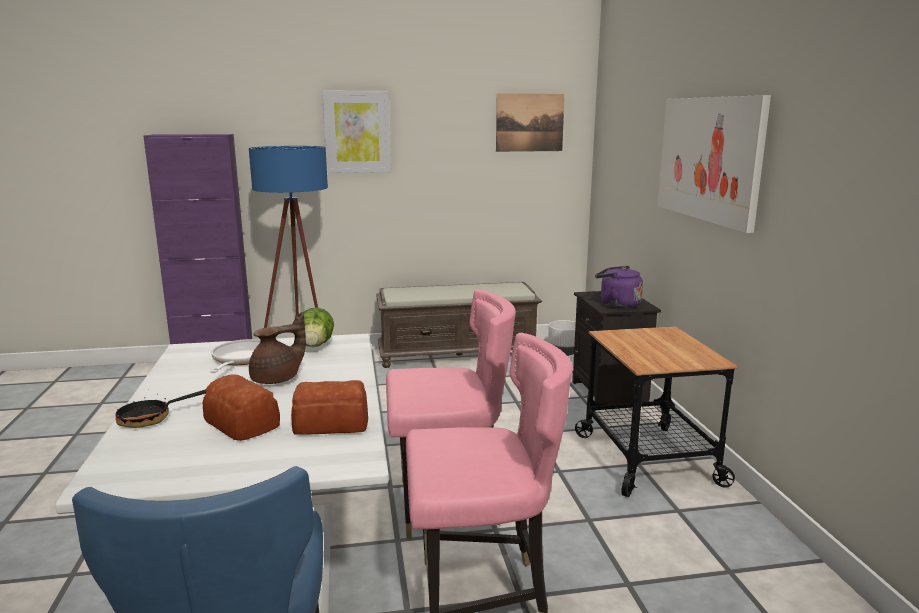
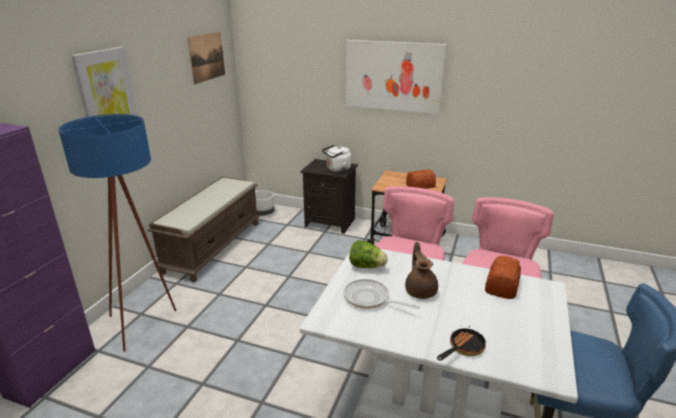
camera: 60 degrees left, 10 degrees up
frying pan [116,389,206,428] -> frying pan turned 135 degrees counterclockwise [437,325,487,361]
bread [203,375,280,441] -> bread moved to [406,169,436,189]
purple kettle [595,266,643,308] -> white kettle [322,145,351,172]

